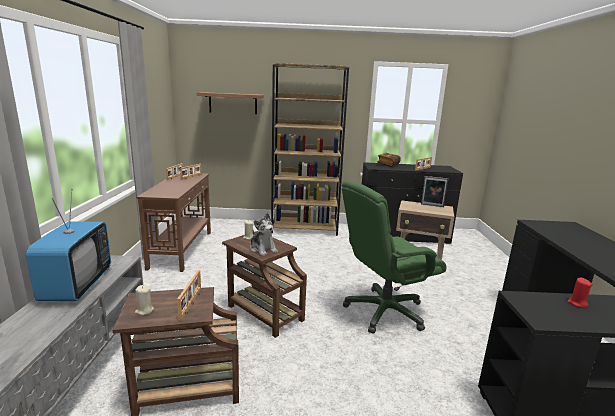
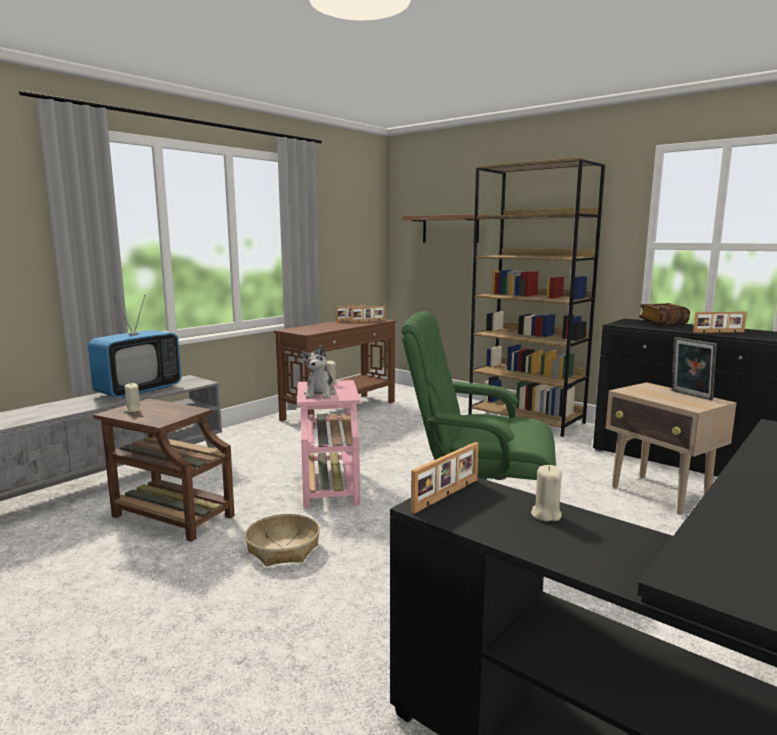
camera: 40 degrees right, 5 degrees down
picture frame [177,270,201,321] -> picture frame moved to [411,442,479,514]
brown side table [222,231,307,338] -> pink side table [297,380,361,509]
red candle [567,278,593,308] -> beige candle [531,465,562,521]
none -> basket [245,514,320,566]

